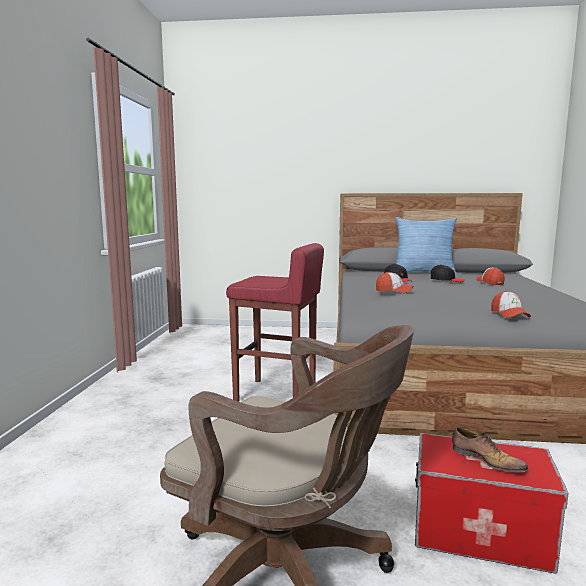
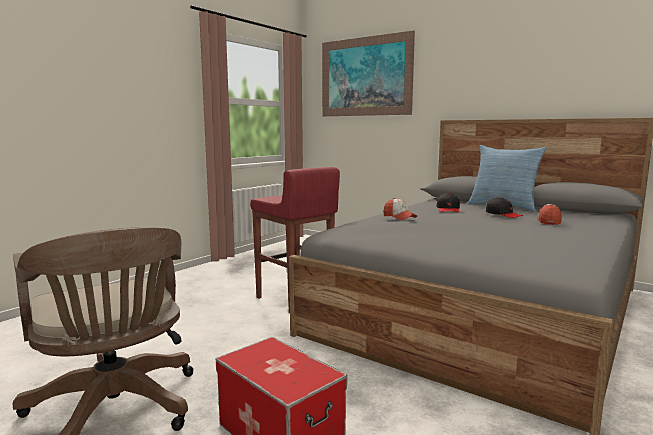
camera: 30 degrees right, 0 degrees up
shoe [452,427,528,472] -> none
cap [491,291,531,318] -> none
none -> picture [322,30,415,116]

